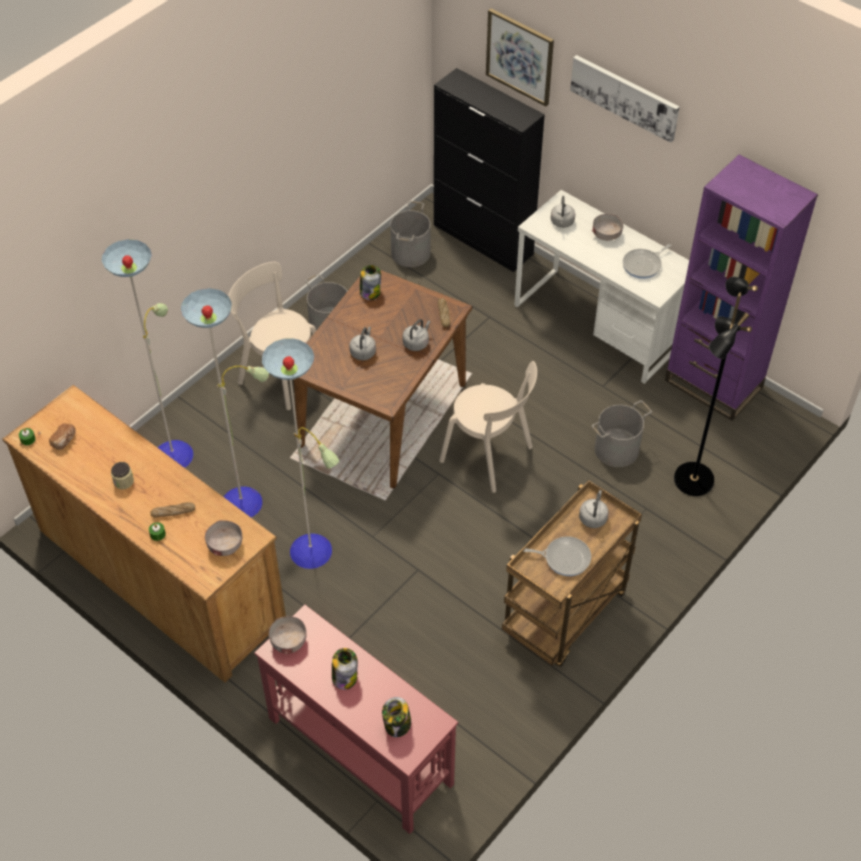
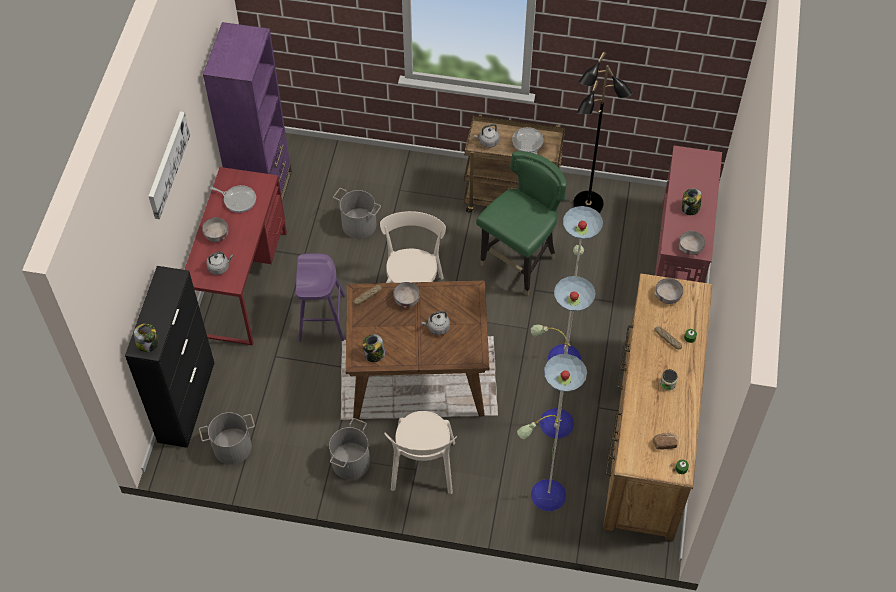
camera: 120 degrees left, 5 degrees up
jar [382,697,411,737] -> jar moved to [134,324,159,352]
grey kettle [402,319,430,351] -> grey bowl [393,282,420,308]
picture [486,9,554,107] -> none
white desk [514,190,689,384] -> red desk [184,167,287,346]
black floor lamp [674,277,758,496] -> black floor lamp moved to [573,52,633,213]
none -> purple stool [296,254,346,342]
none -> green chair [476,151,566,296]

